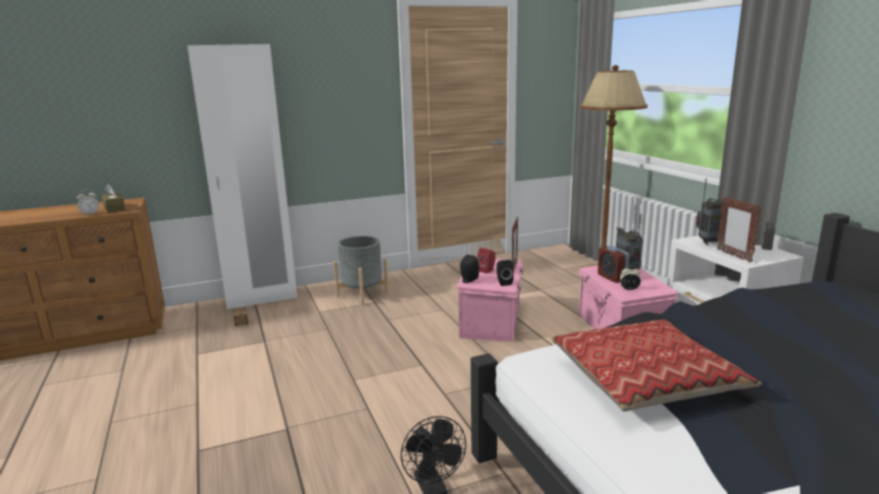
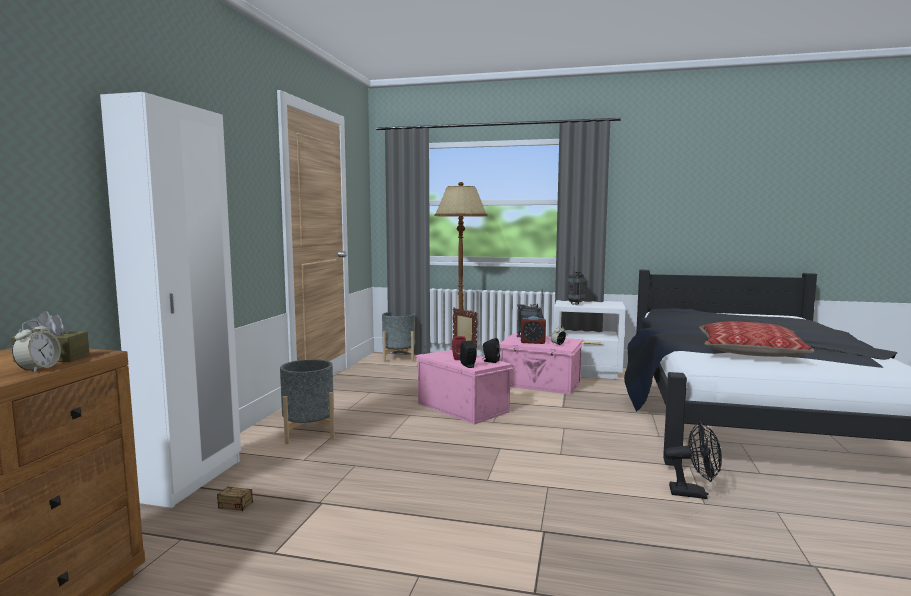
camera: 55 degrees left, 10 degrees down
picture frame [717,197,761,263] -> none
none -> grey planter [382,312,415,362]

